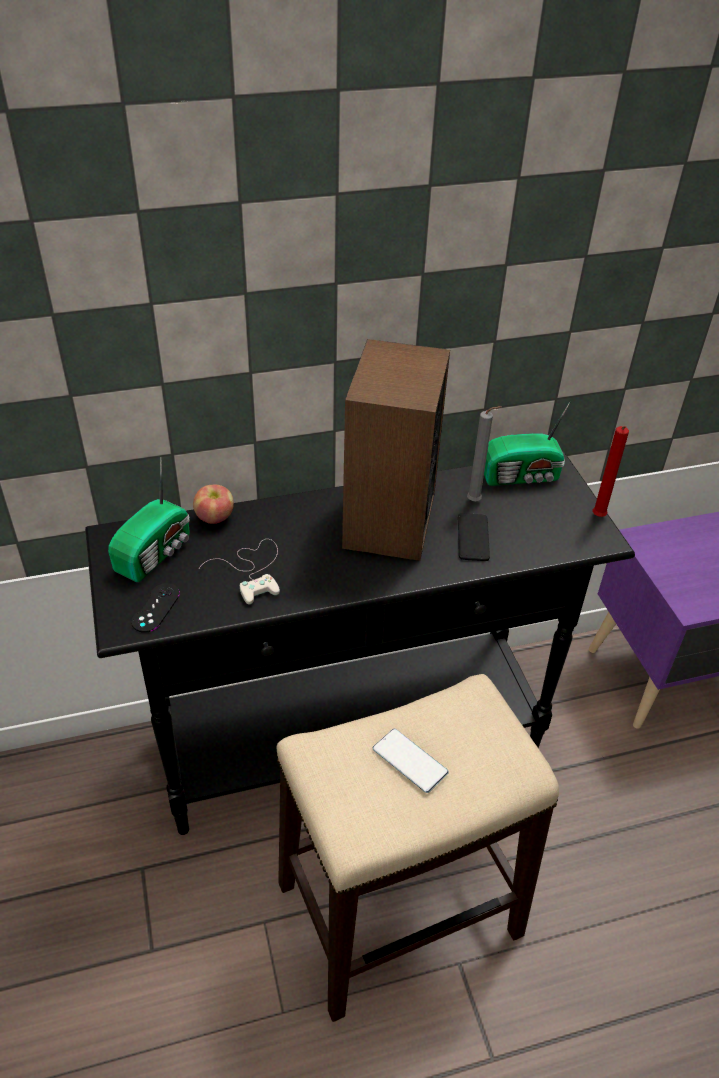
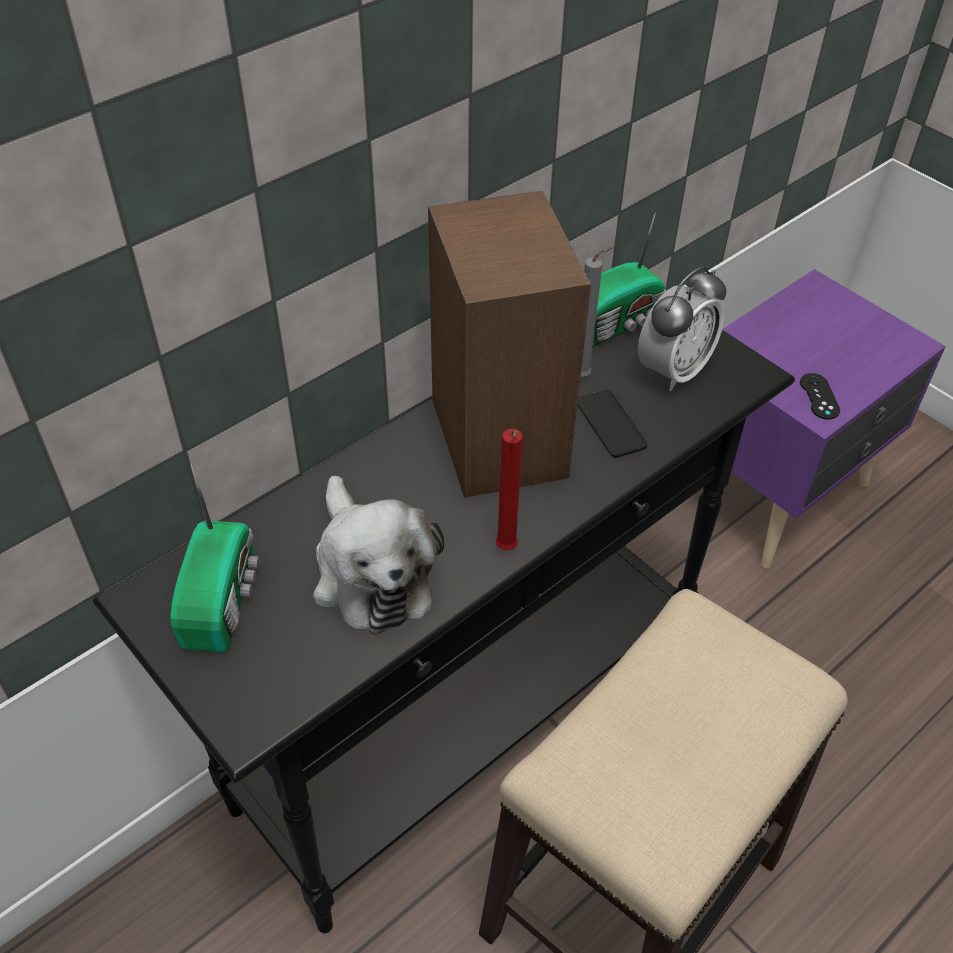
camera: 25 degrees left, 5 degrees up
black game controller [131,583,180,633] -> black game controller moved to [800,373,840,419]
apple [193,484,234,524] -> none
white game controller [199,539,280,604] -> plush toy [313,475,444,635]
phone [373,729,449,793] -> none
red candle [592,426,629,517] -> red candle moved to [495,429,523,551]
none -> alarm clock [638,266,727,391]

